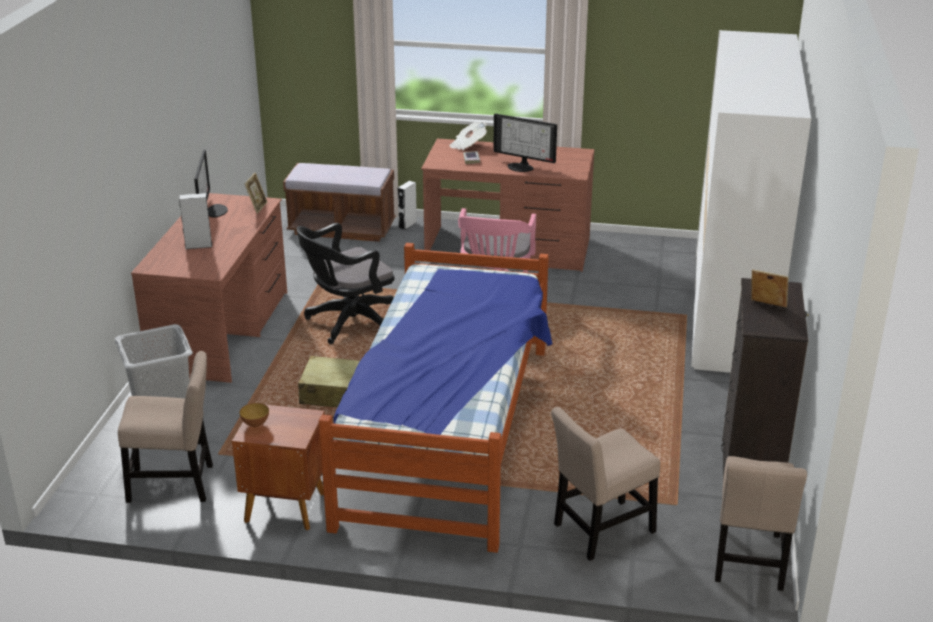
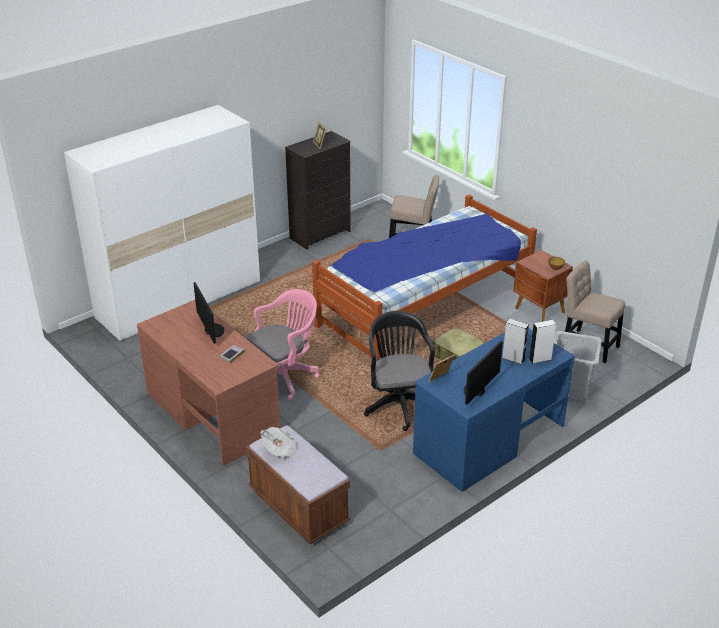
camera: 140 degrees left, 5 degrees up
brown desk [131,193,287,383] -> blue desk [413,328,575,492]
black office chair [297,223,394,344] -> black office chair turned 105 degrees counterclockwise [364,311,435,431]
white speaker [397,181,417,230] -> white speaker moved to [529,320,556,364]
newspaper [449,122,487,150] -> newspaper moved to [260,427,297,458]
beige chair [715,456,807,591] -> none

